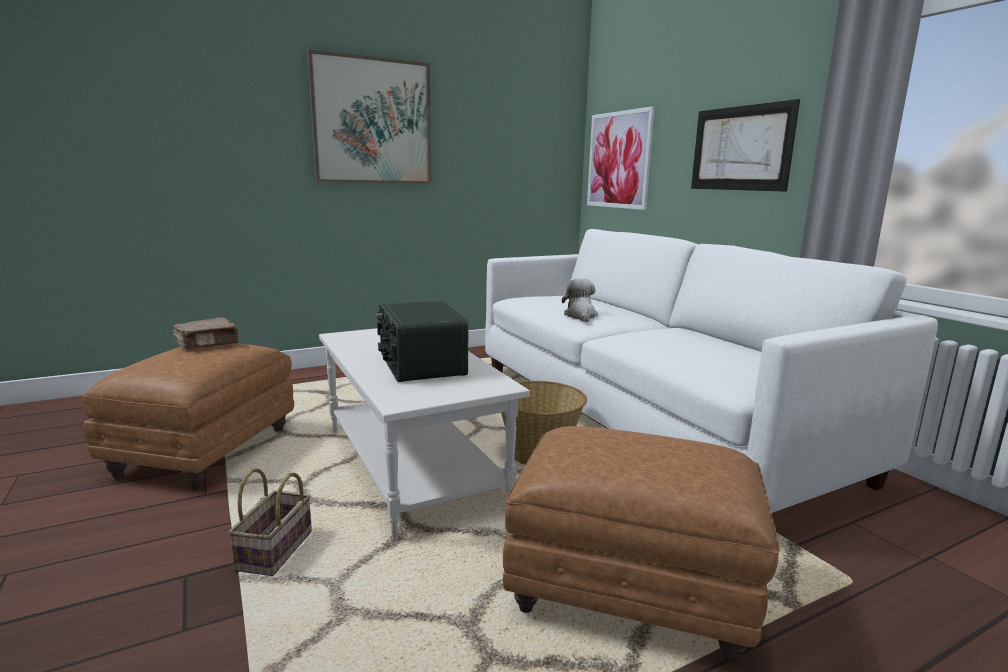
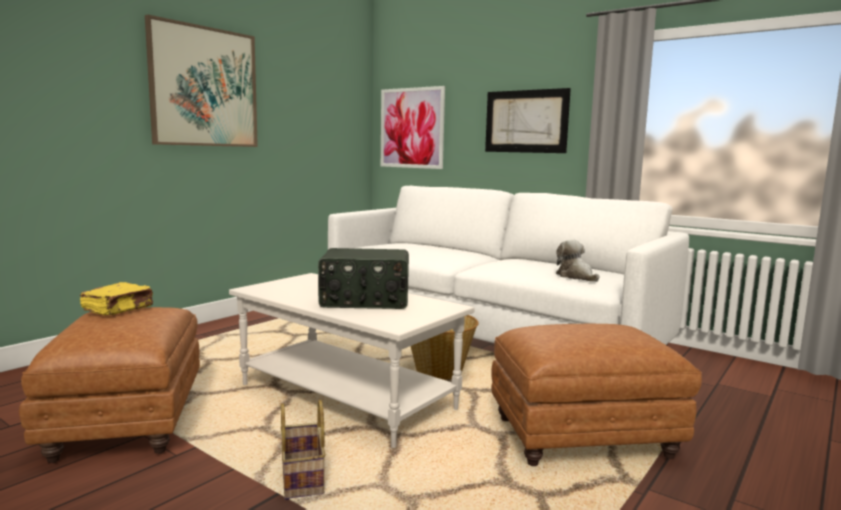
camera: 25 degrees left, 5 degrees down
brown book [173,317,239,349] -> yellow book [80,282,154,316]
radio [376,301,468,382] -> radio turned 45 degrees counterclockwise [318,248,409,309]
plush toy [562,278,598,322] -> plush toy moved to [556,240,599,282]

